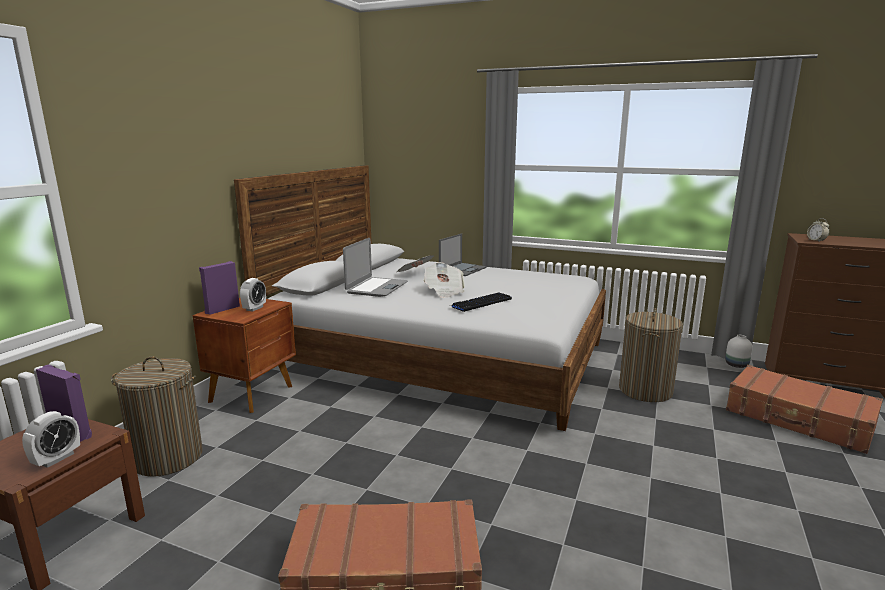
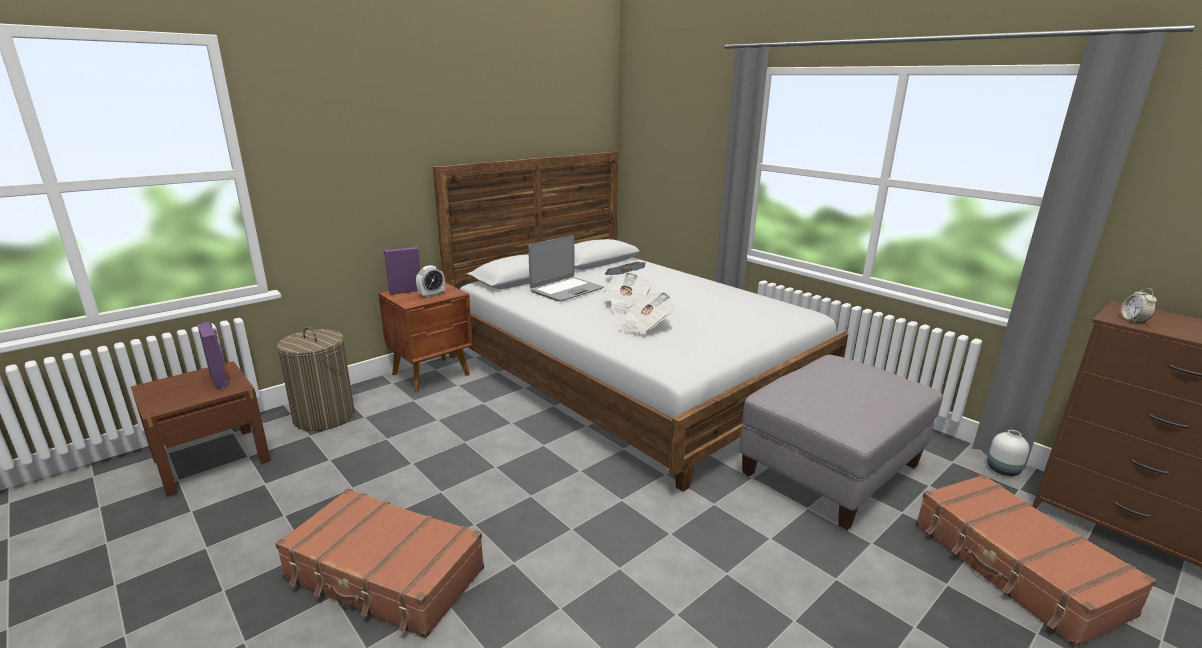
camera: 25 degrees right, 5 degrees up
alarm clock [22,411,80,468] -> none
laptop [439,234,487,276] -> none
keyboard [449,293,512,312] -> newspaper [618,292,675,334]
laundry basket [619,308,683,402] -> grey ottoman [739,355,943,530]

